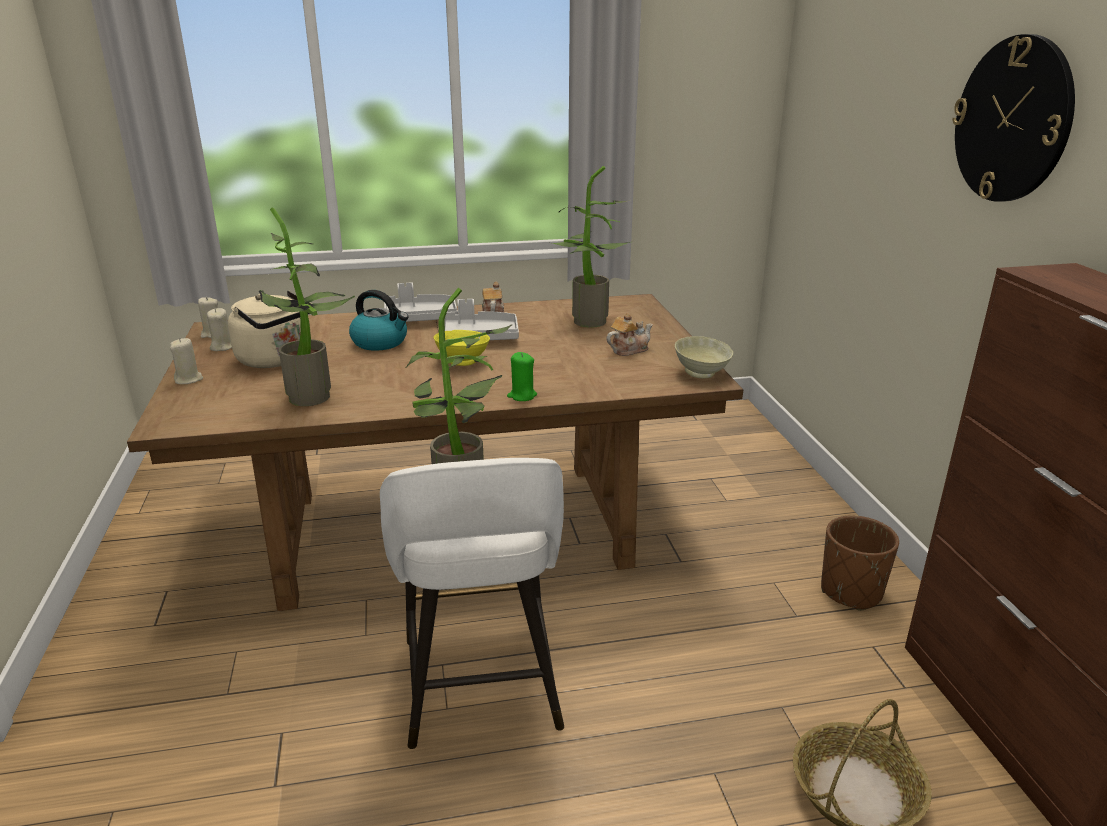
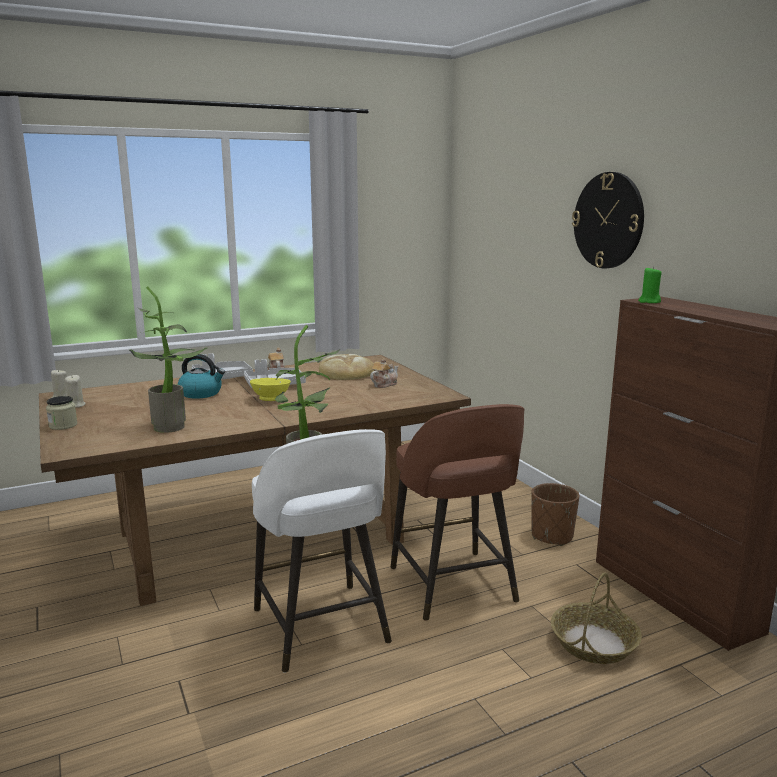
camera: 15 degrees left, 10 degrees down
beige candle [170,338,203,384] -> jar [46,396,77,430]
beige kettle [228,291,312,368] -> none
green candle [507,352,537,401] -> green candle moved to [638,266,662,303]
potted plant [552,166,634,328] -> bread [319,354,374,380]
beige bowl [675,336,733,378] -> none
none -> brown stool [391,404,524,621]

